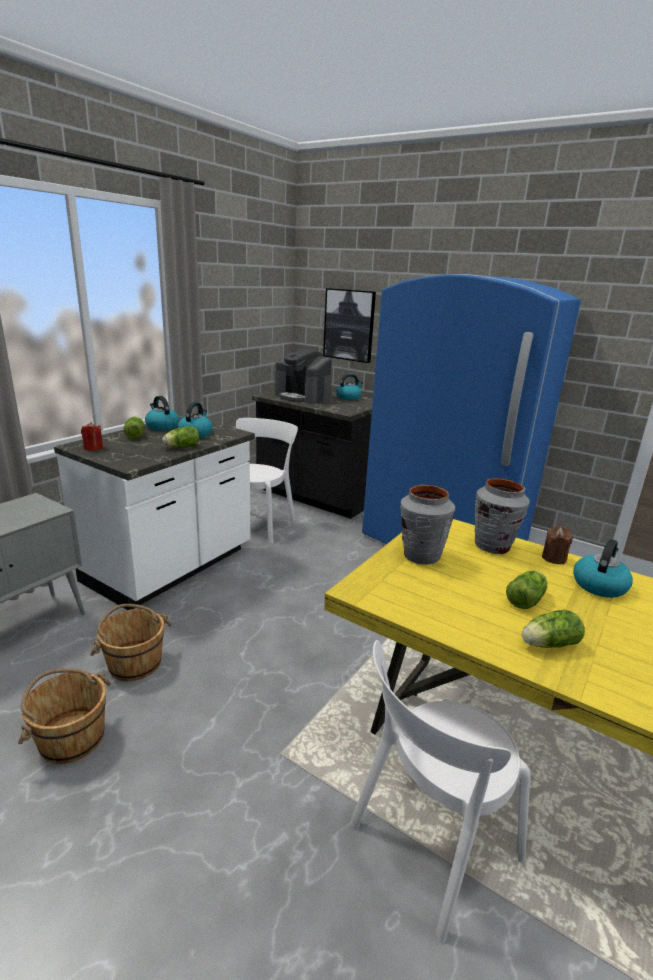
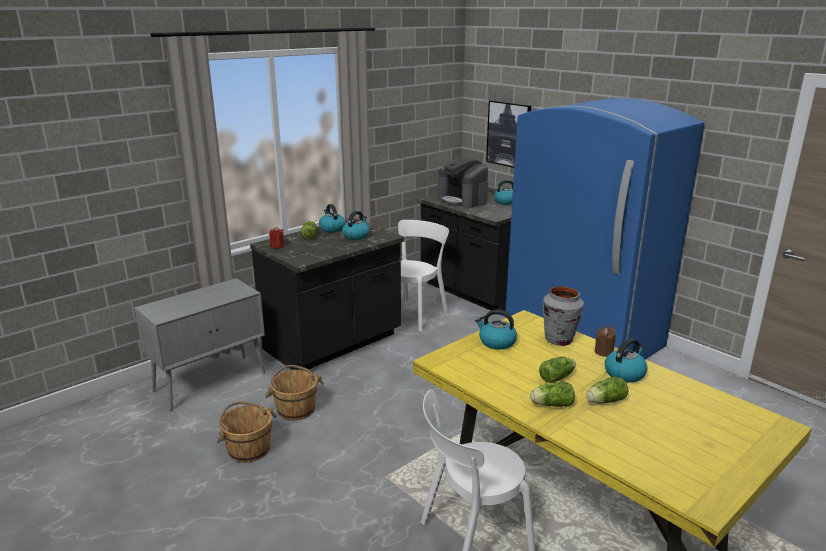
camera: 15 degrees right, 0 degrees up
white counter [54,415,255,610] -> black counter [250,218,404,370]
lettuce [162,426,199,447] -> lettuce moved to [586,377,628,403]
grey vase [400,485,455,565] -> kettle [475,309,517,350]

